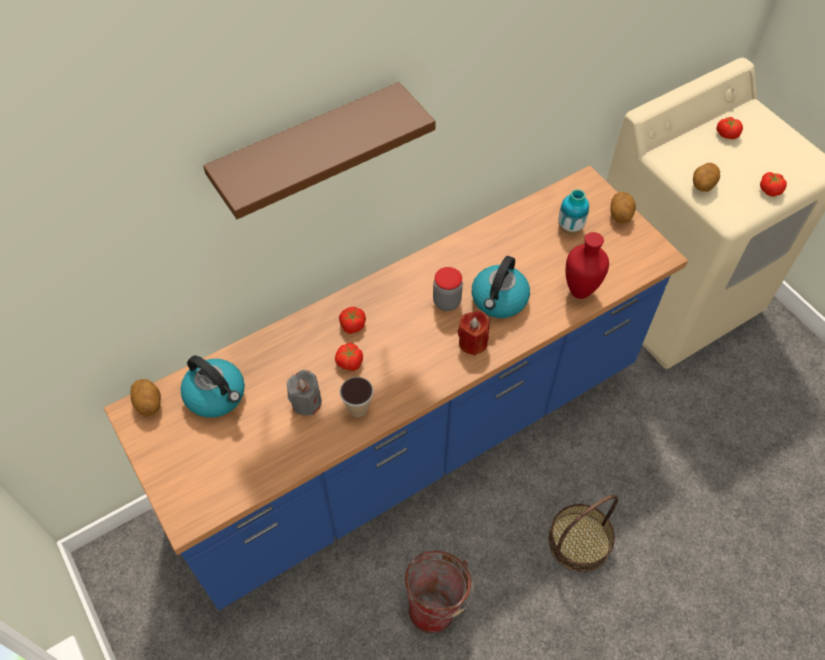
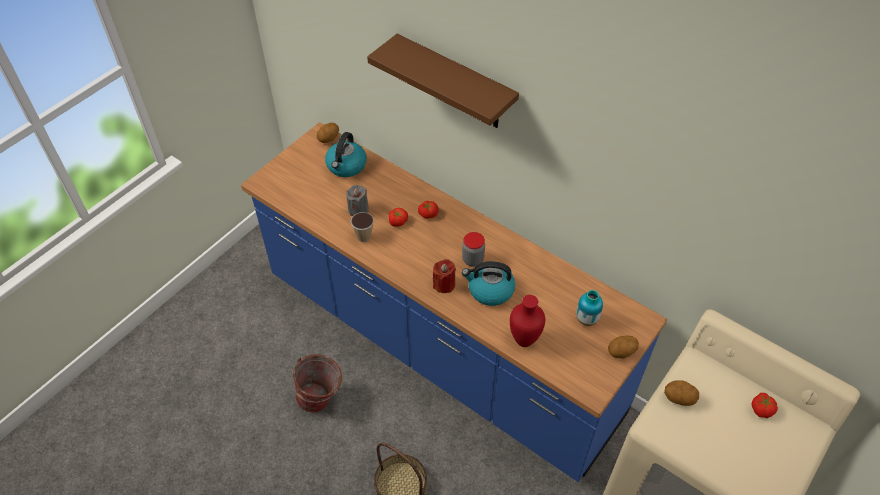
camera: 70 degrees right, 5 degrees down
tomato [760,172,787,197] -> none

